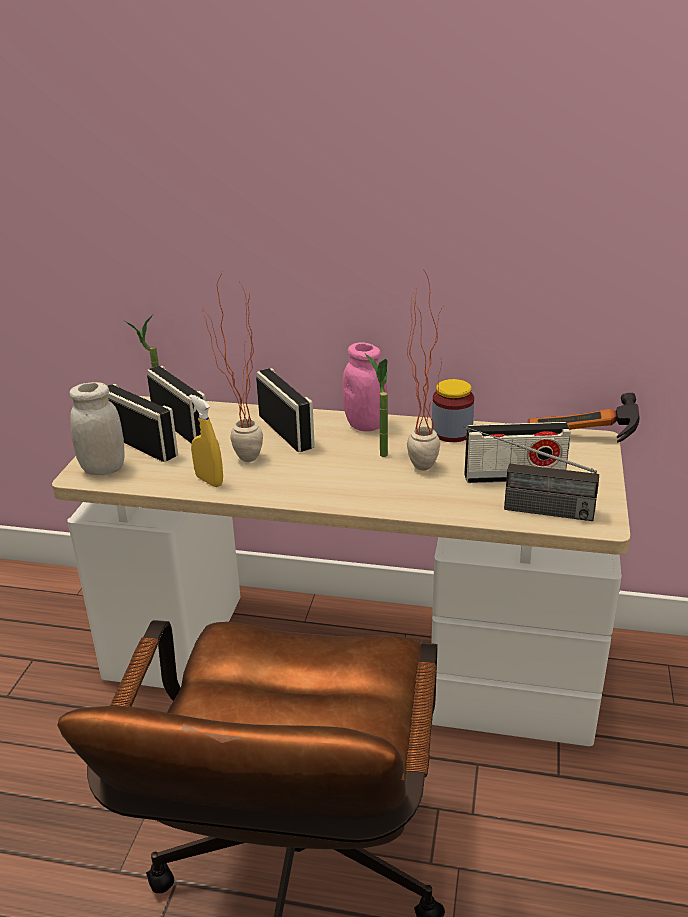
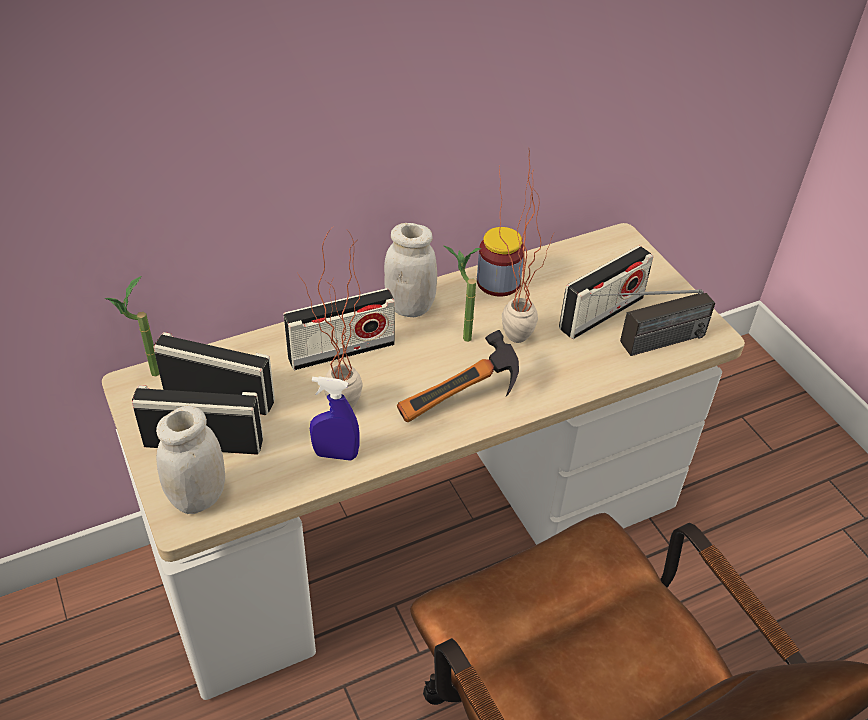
camera: 40 degrees left, 15 degrees up
yellow spray bottle [189,395,223,487] -> blue spray bottle [310,377,360,461]
radio [256,368,315,452] -> radio turned 135 degrees clockwise [284,288,395,370]
pink jar [342,342,387,431] -> white jar [384,223,437,317]
hammer [528,393,639,443] -> hammer moved to [397,330,519,423]

